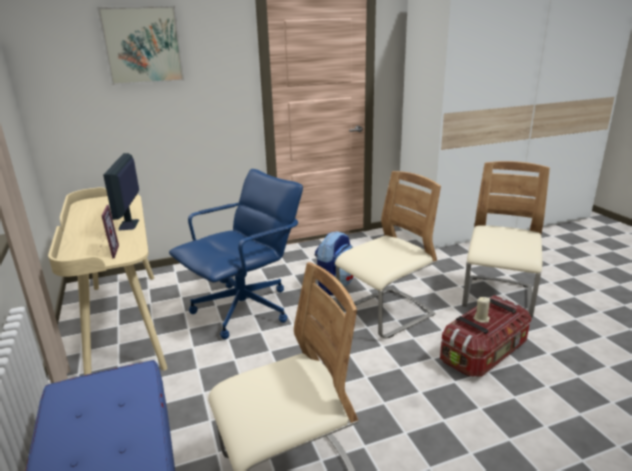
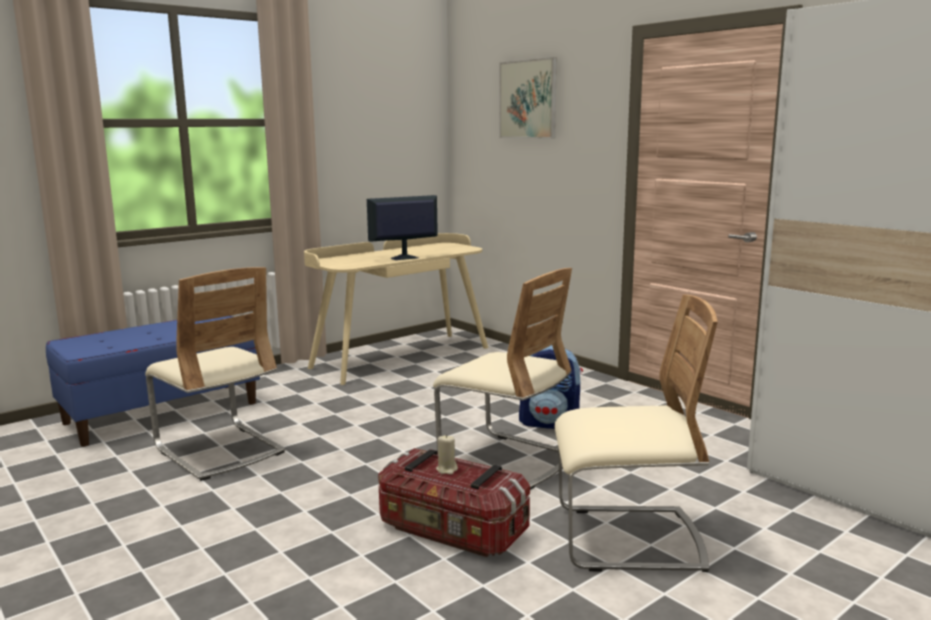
camera: 70 degrees right, 10 degrees down
picture frame [101,205,119,258] -> none
blue office chair [169,169,303,339] -> none

